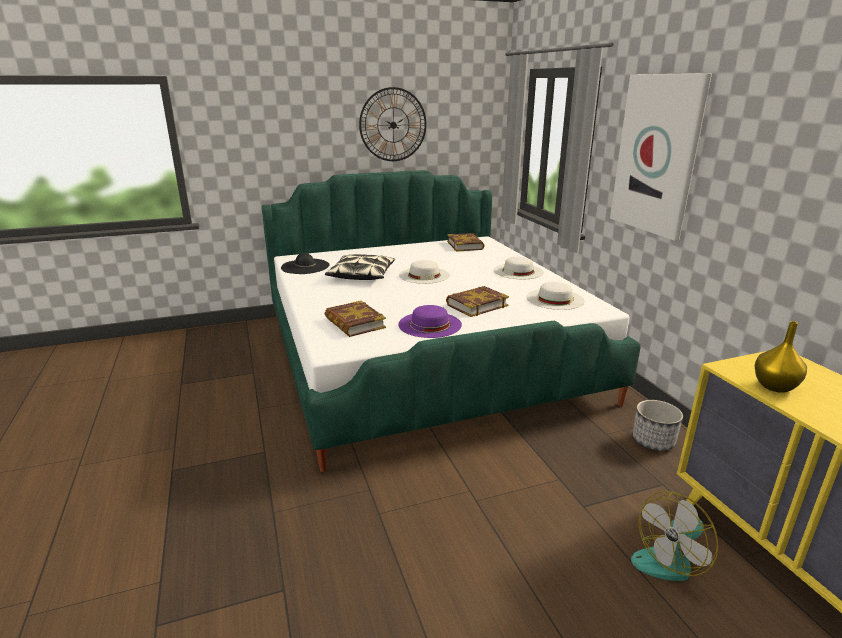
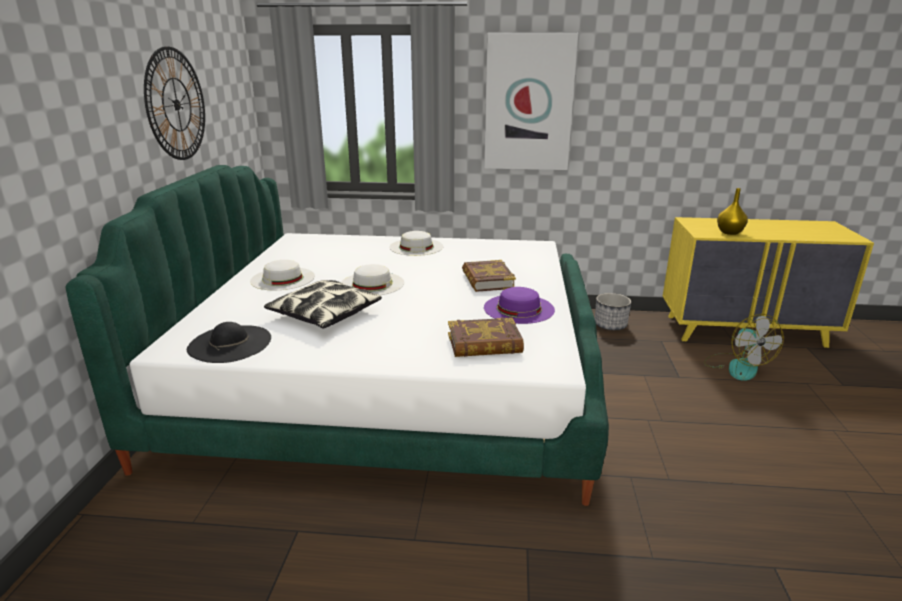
camera: 65 degrees left, 0 degrees up
book [447,233,485,252] -> none
white hat [526,282,585,310] -> white hat moved to [250,260,315,290]

